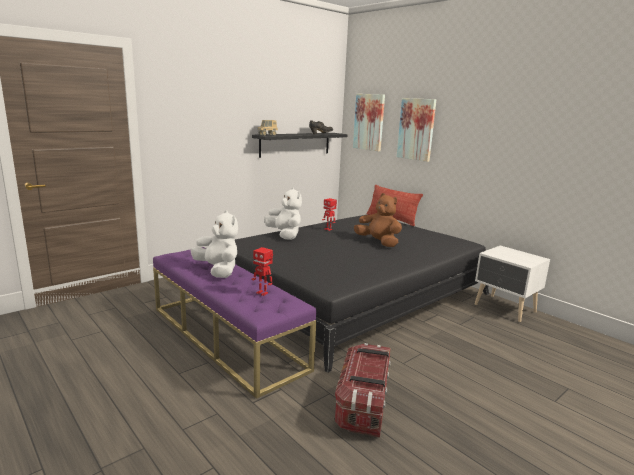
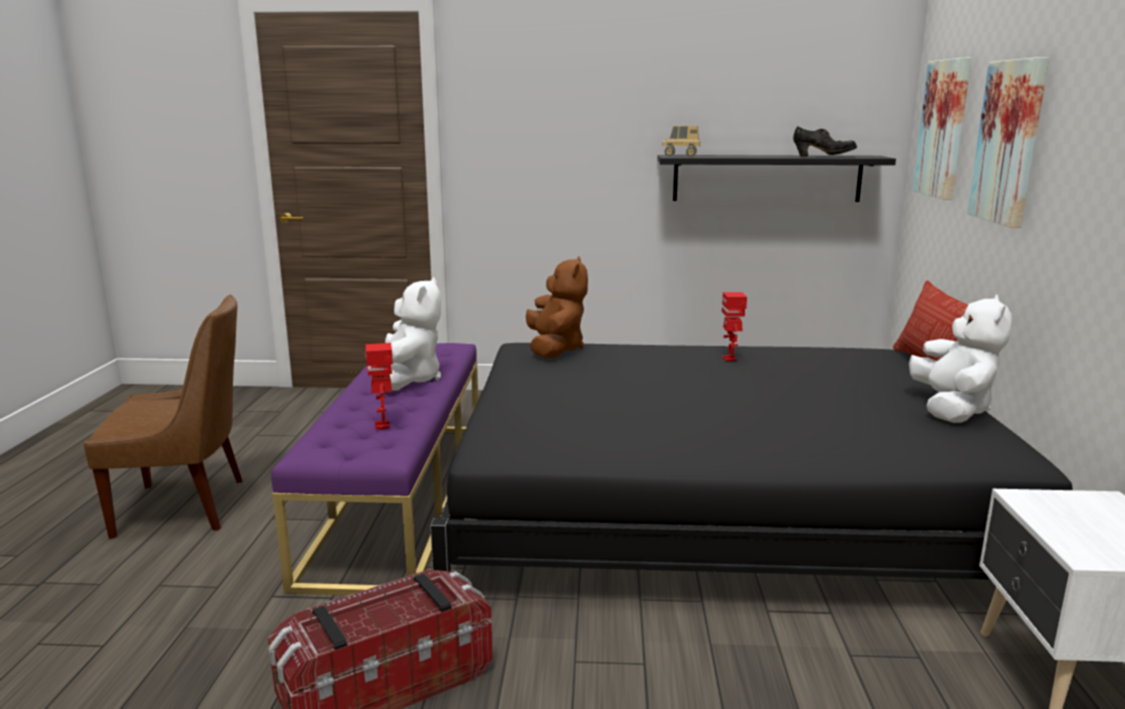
camera: 45 degrees right, 0 degrees up
white plush toy [264,188,302,240] -> white plush toy moved to [909,295,1012,423]
brown plush toy [354,193,402,247] -> brown plush toy moved to [526,256,588,358]
none -> brown chair [83,294,243,539]

